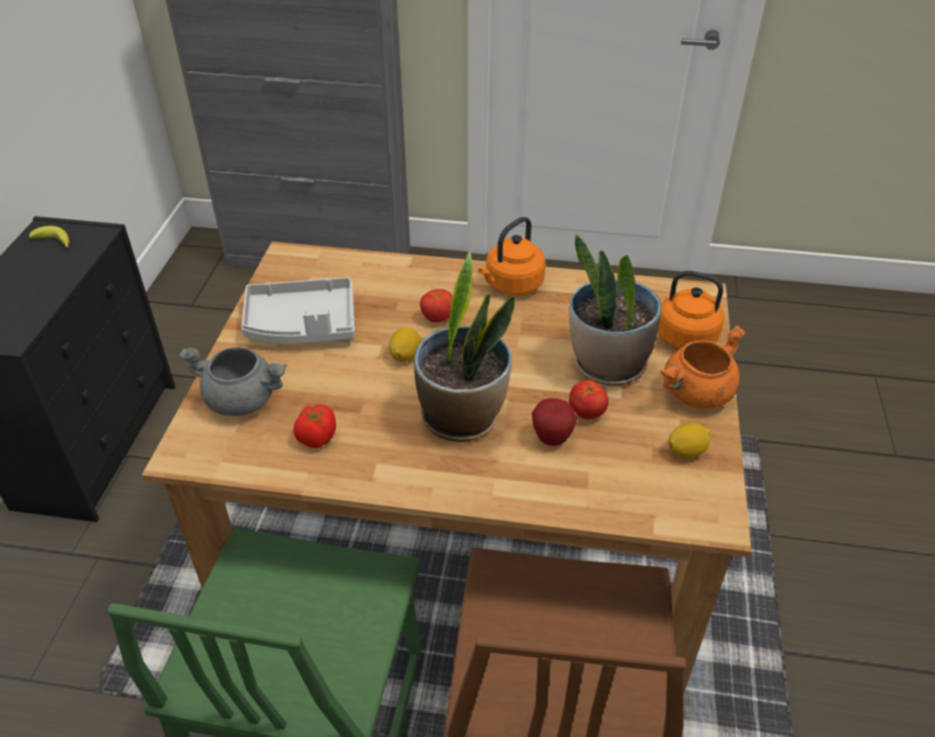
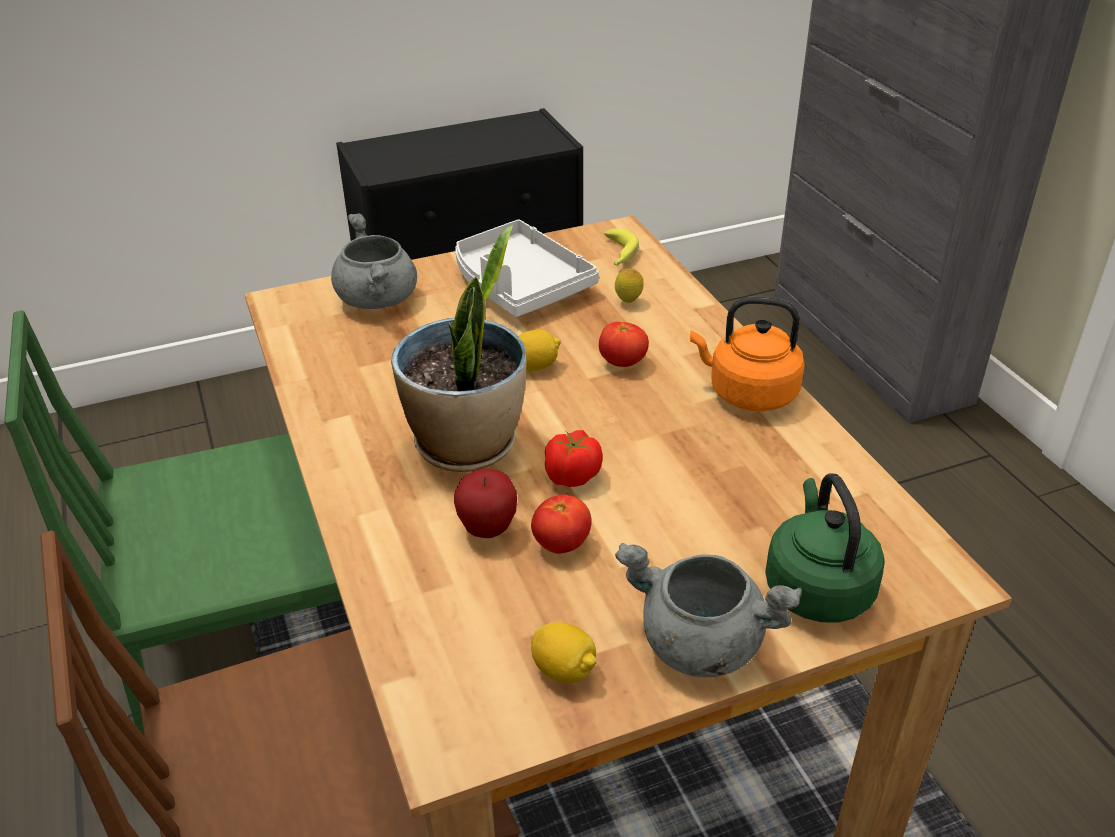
camera: 60 degrees right, 5 degrees down
banana [29,226,69,248] -> banana moved to [604,228,639,266]
tomato [293,404,336,448] -> tomato moved to [545,430,603,487]
potted plant [569,234,662,386] -> none
orange kettle [658,271,724,349] -> green kettle [765,473,885,622]
orange cooking pot [660,325,746,409] -> grey cooking pot [615,543,802,677]
none -> lemon [615,268,644,303]

